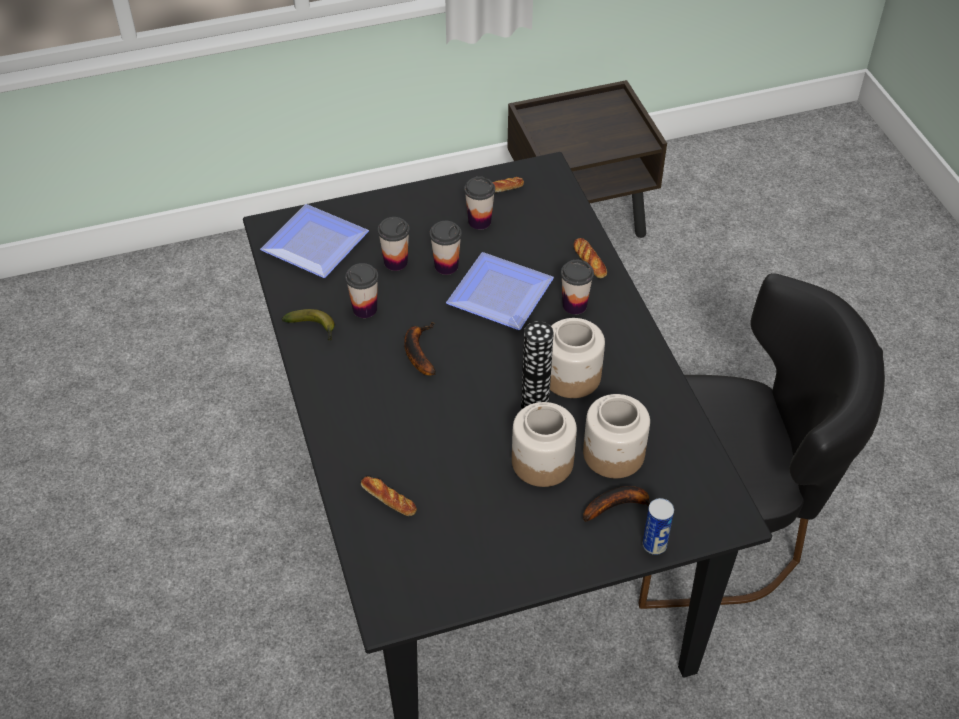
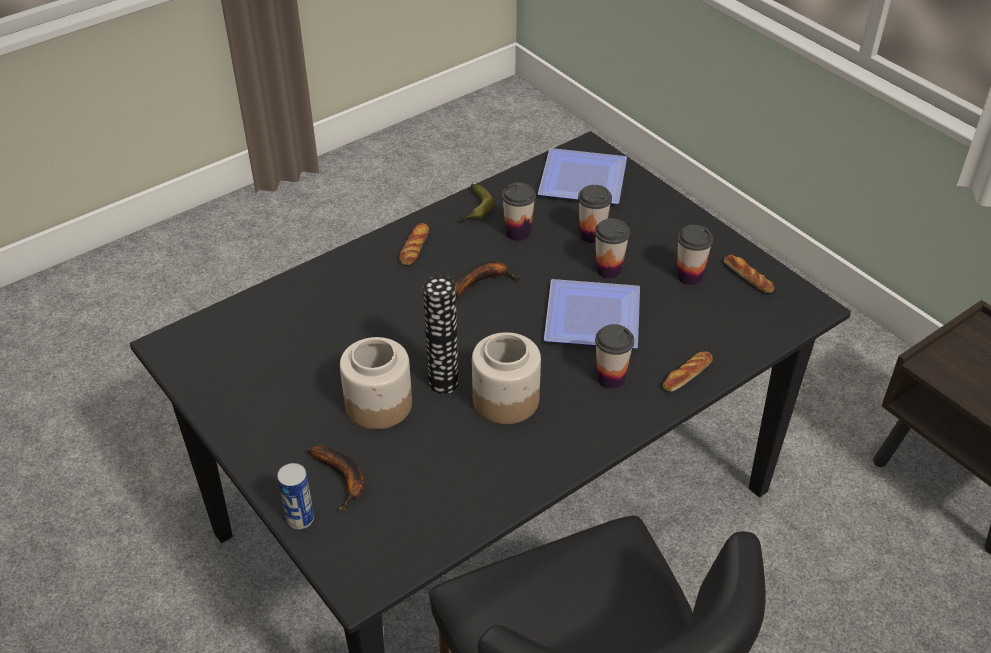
camera: 70 degrees right, 5 degrees down
bread [361,476,417,516] -> bread moved to [399,223,429,265]
jar [583,394,650,478] -> none

